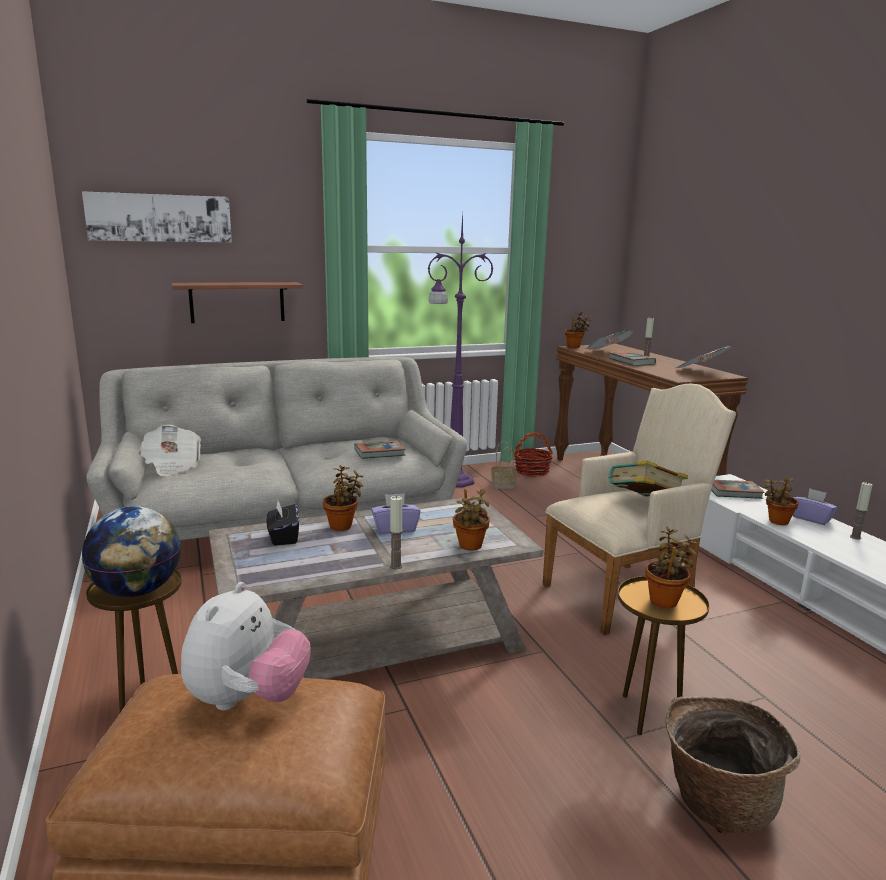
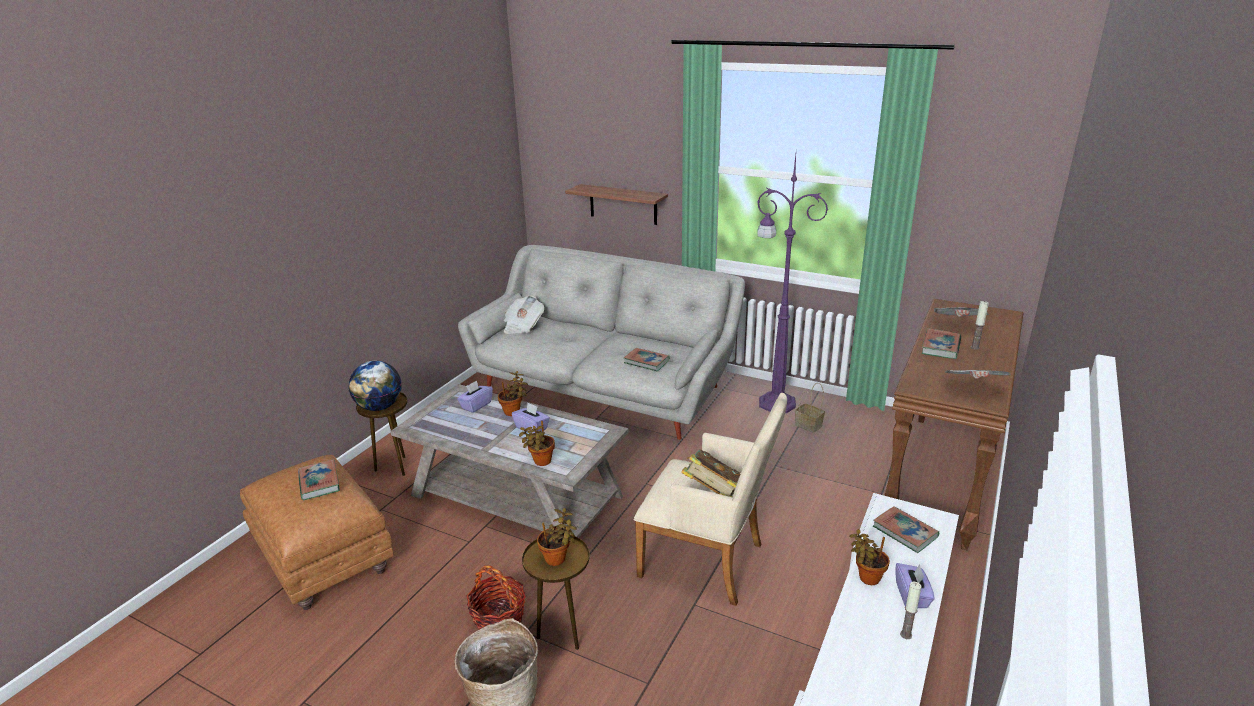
camera: 50 degrees right, 10 degrees up
picture [82,191,232,243] -> none
plush toy [181,582,311,710] -> book [298,459,340,501]
black tissue box [267,500,299,545] -> purple tissue box [457,380,493,413]
candle [390,496,403,569] -> none
basket [514,432,553,477] -> basket moved to [467,565,526,630]
potted plant [565,312,591,348] -> none

